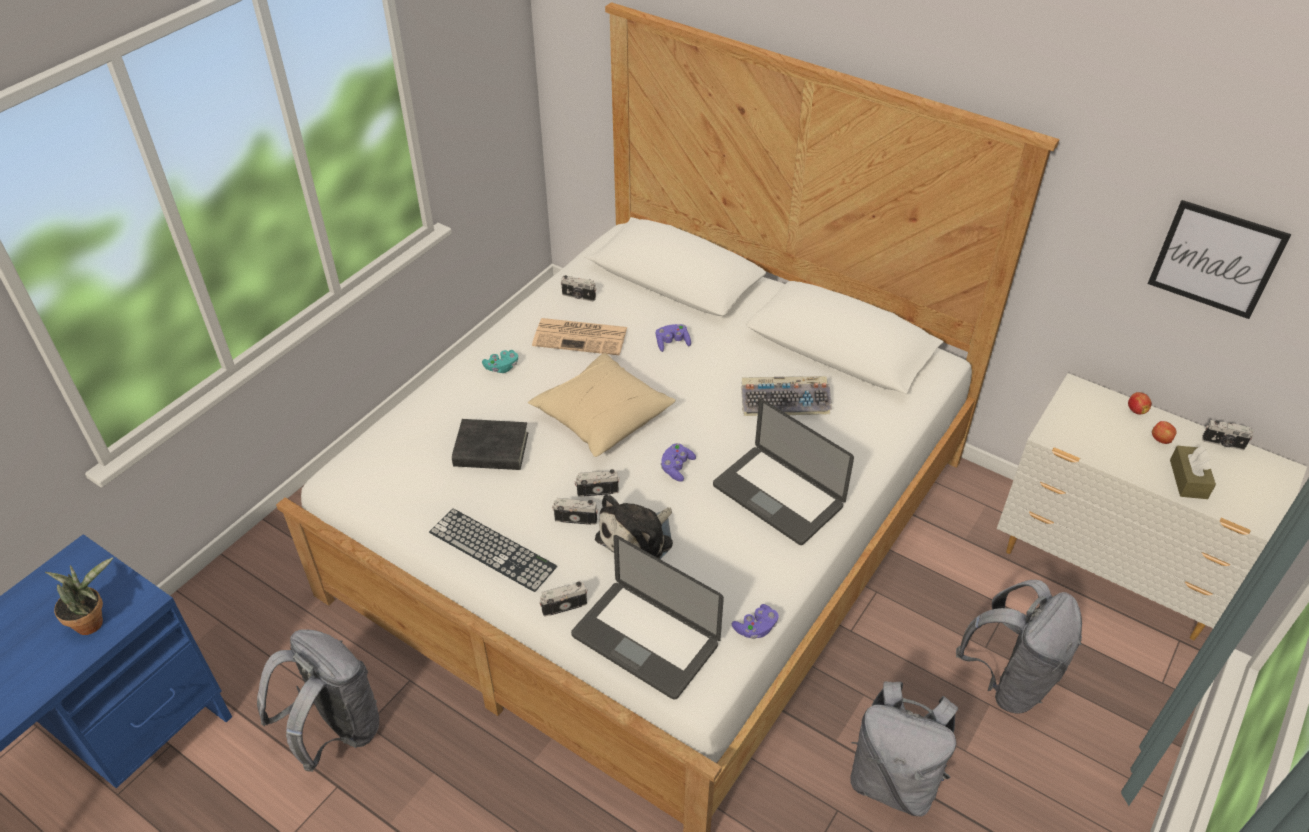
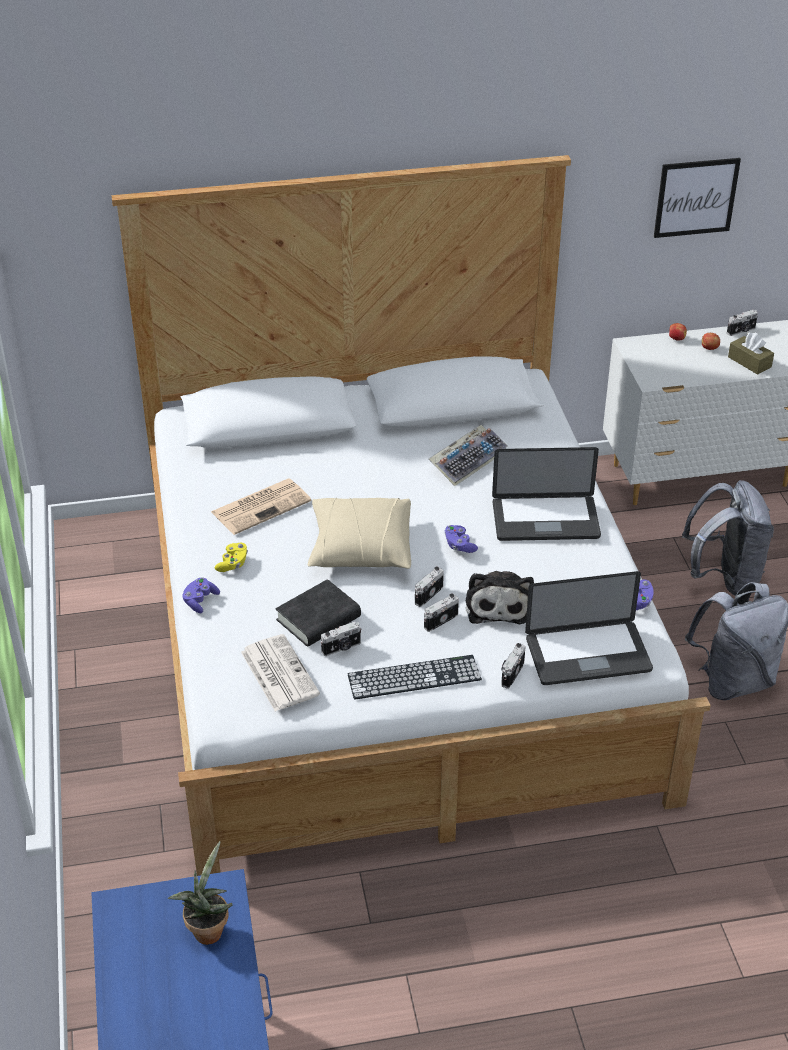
camera: 45 degrees left, 5 degrees down
grey backpack [257,629,379,772] -> none
turquoise game controller [482,350,518,373] -> yellow game controller [215,542,248,572]
camera [561,275,596,302] -> camera moved to [320,622,361,656]
purple game controller [656,324,691,352] -> purple game controller moved to [182,577,220,613]
none -> newspaper [241,634,320,711]

